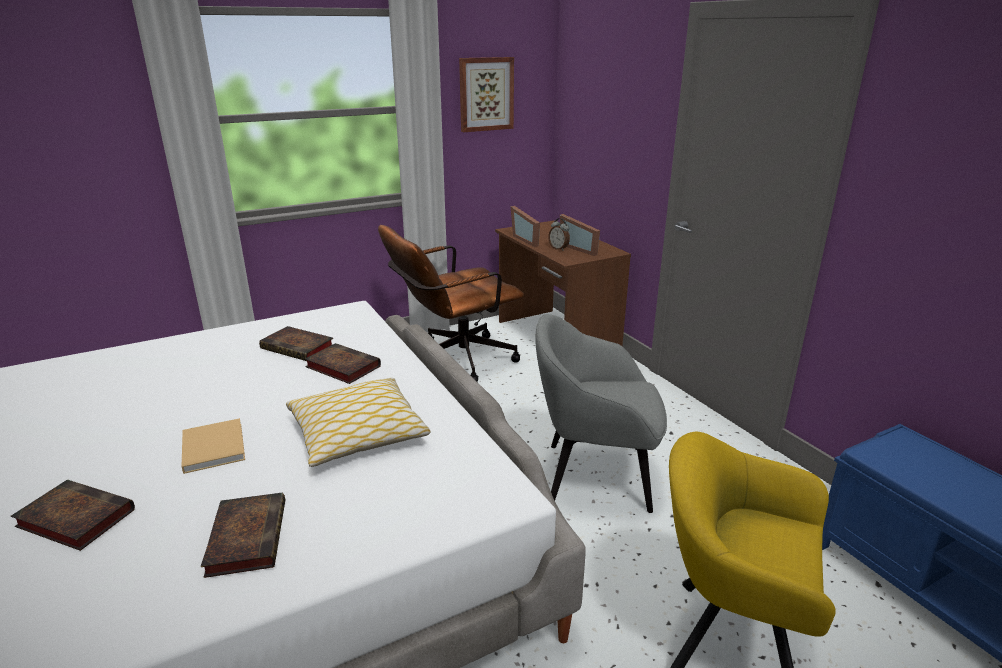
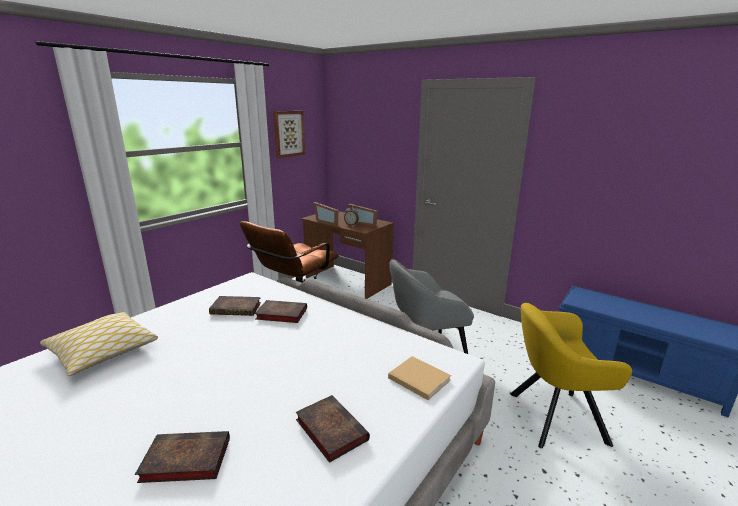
camera: 25 degrees left, 5 degrees down
beige book [181,418,245,474] -> beige book moved to [388,356,451,400]
pillow [286,378,431,467] -> pillow moved to [40,312,158,376]

